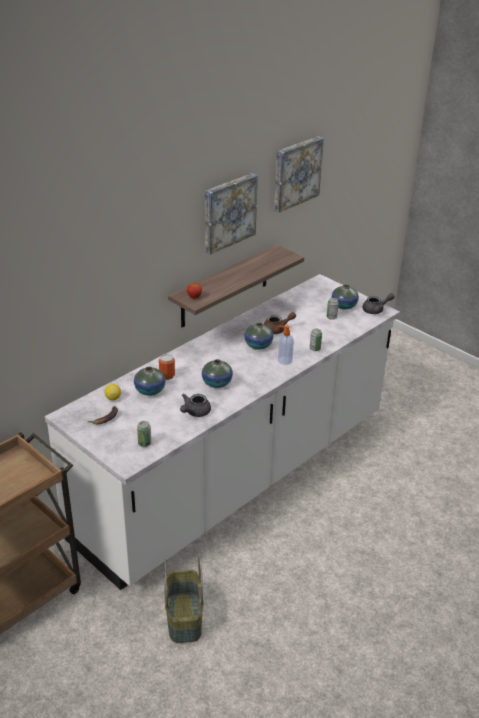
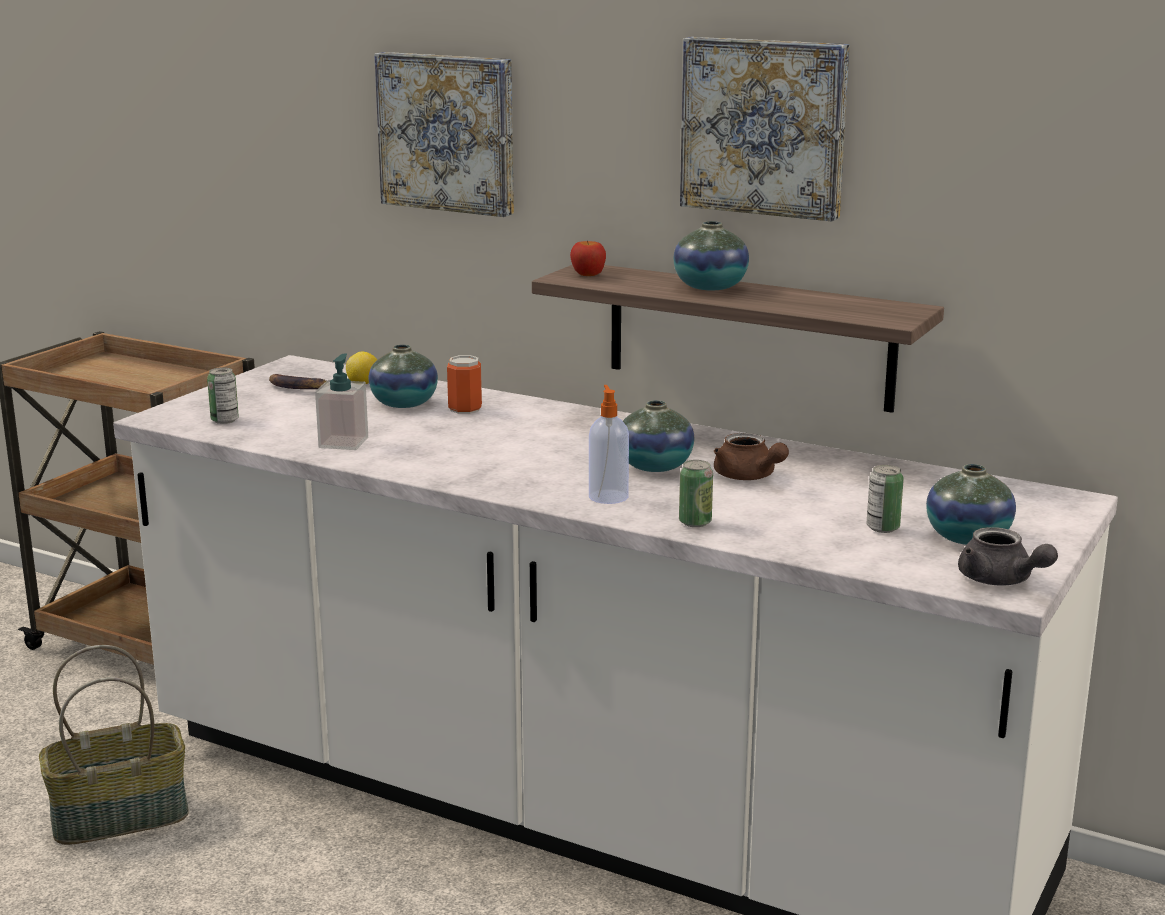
camera: 75 degrees right, 15 degrees down
grey teapot [180,394,211,417] -> soap dispenser [315,354,368,450]
vase [202,359,233,388] -> vase moved to [673,221,749,290]
picture [274,136,324,212] -> picture moved to [374,52,514,217]

